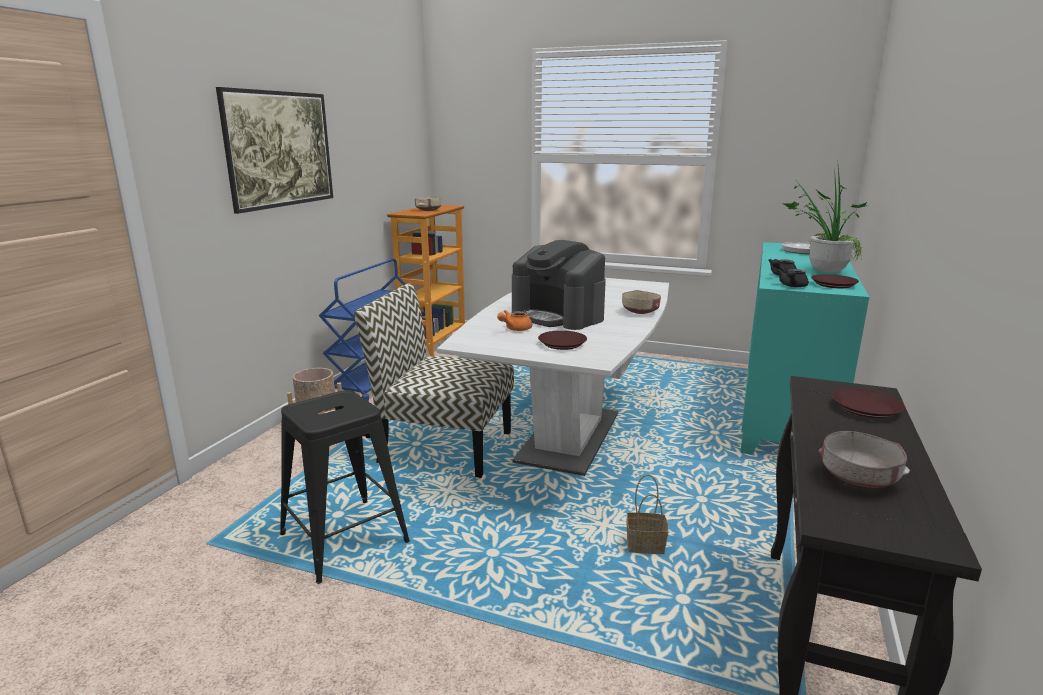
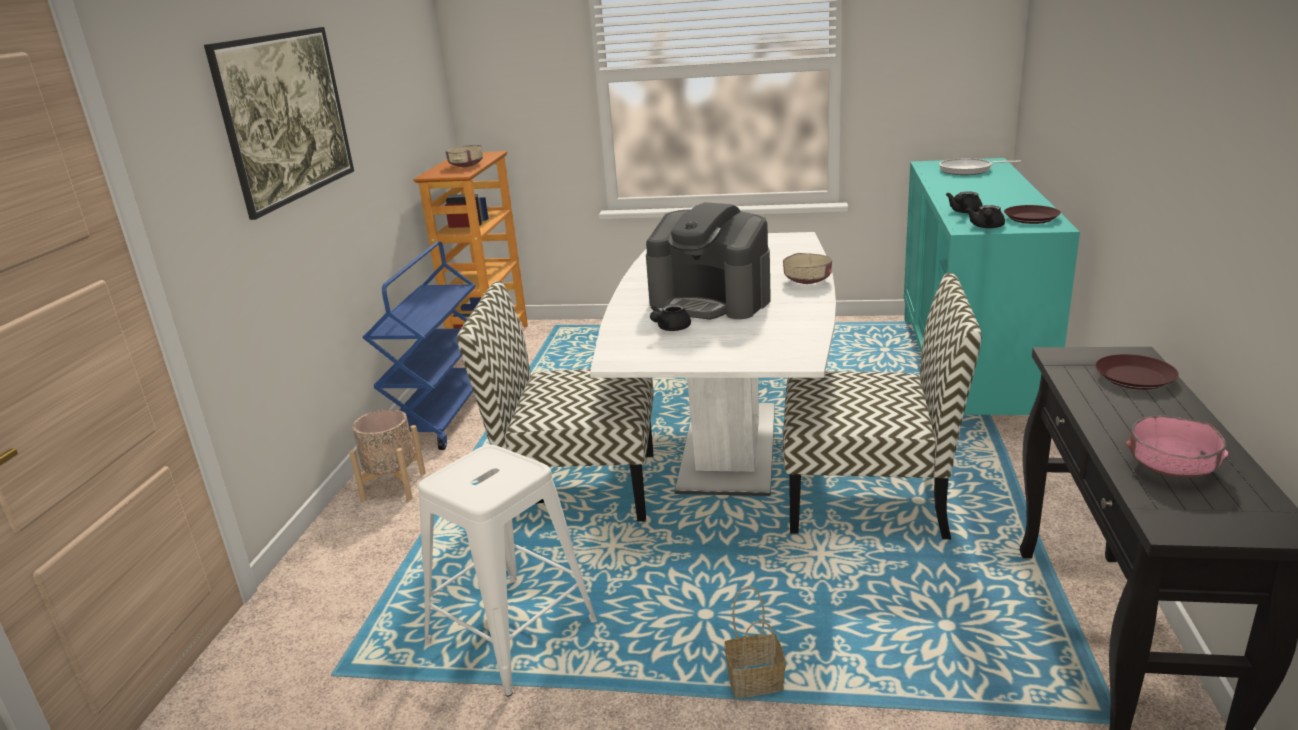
camera: 10 degrees left, 5 degrees up
black stool [280,390,410,584] -> white stool [418,445,597,696]
orange teapot [497,310,532,331] -> black teapot [650,304,691,331]
brown plate [538,330,587,350] -> none
basket [627,474,668,554] -> basket moved to [724,586,786,698]
potted plant [784,159,867,272] -> none
grey bowl [818,431,910,488] -> pink bowl [1126,416,1228,478]
none -> chair [783,273,982,539]

